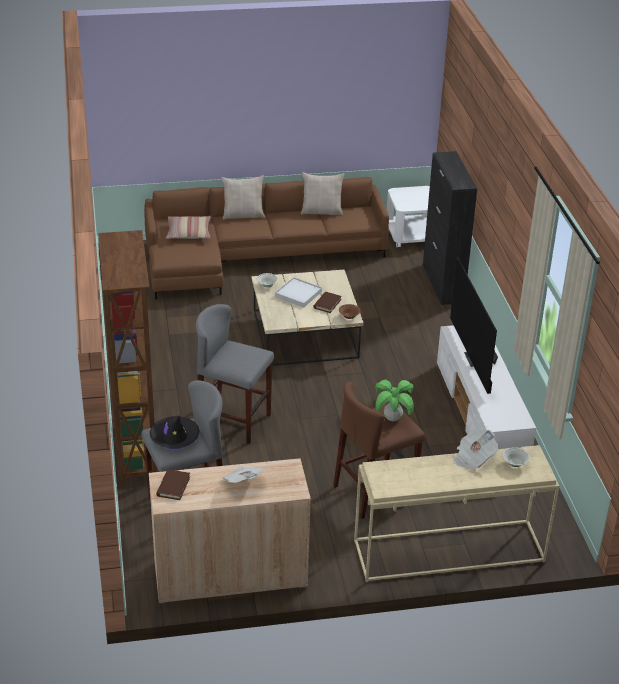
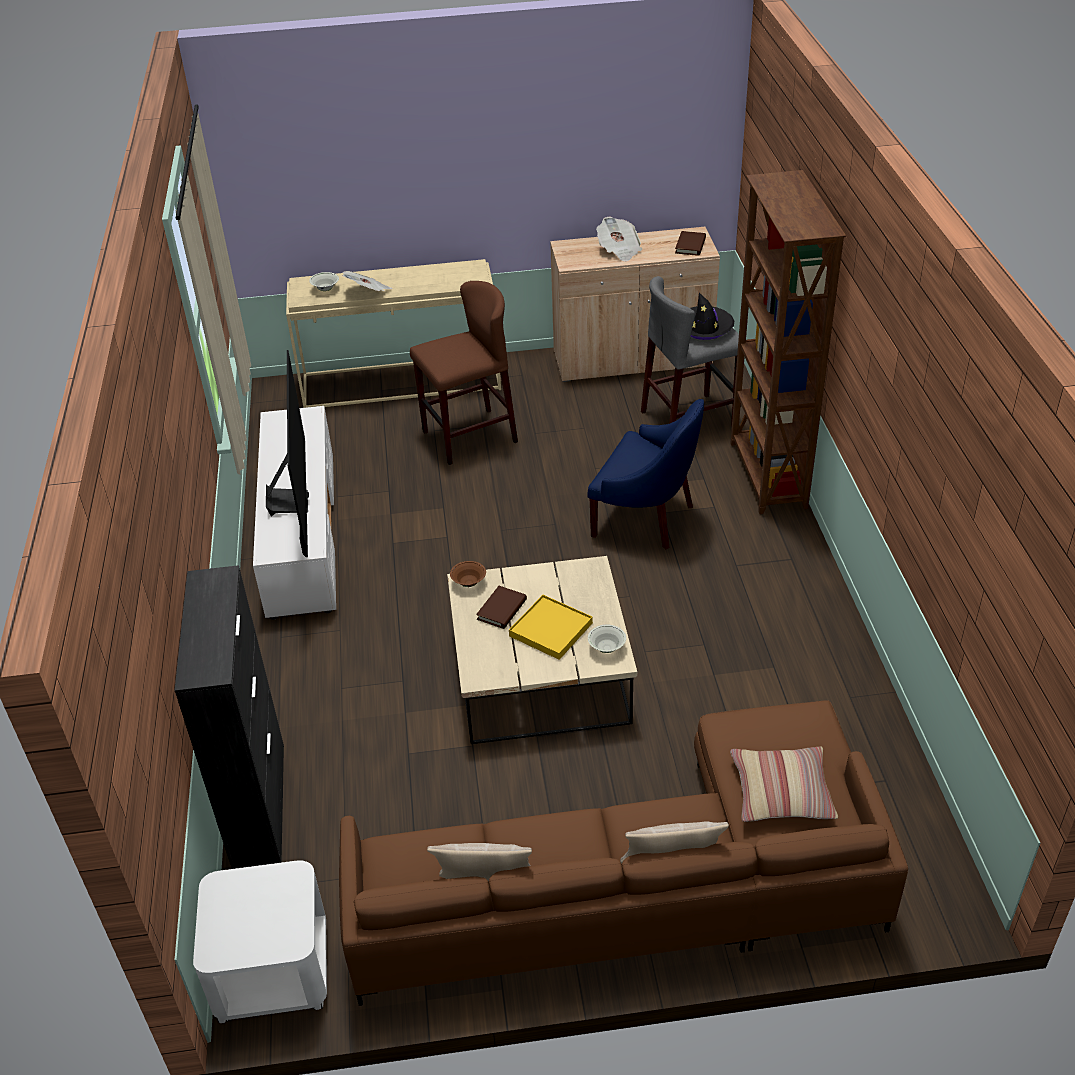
camera: 175 degrees left, 5 degrees up
grey stool [196,304,274,444] -> blue armchair [587,399,704,549]
white tray [275,277,322,308] -> yellow tray [509,595,593,660]
potted plant [376,380,414,421] -> none

